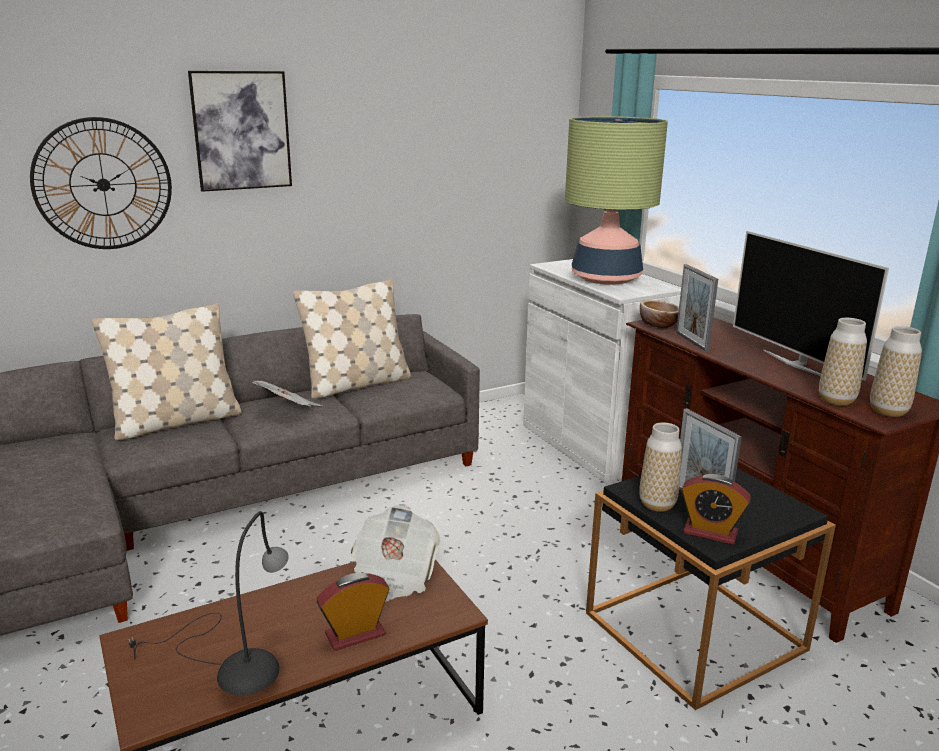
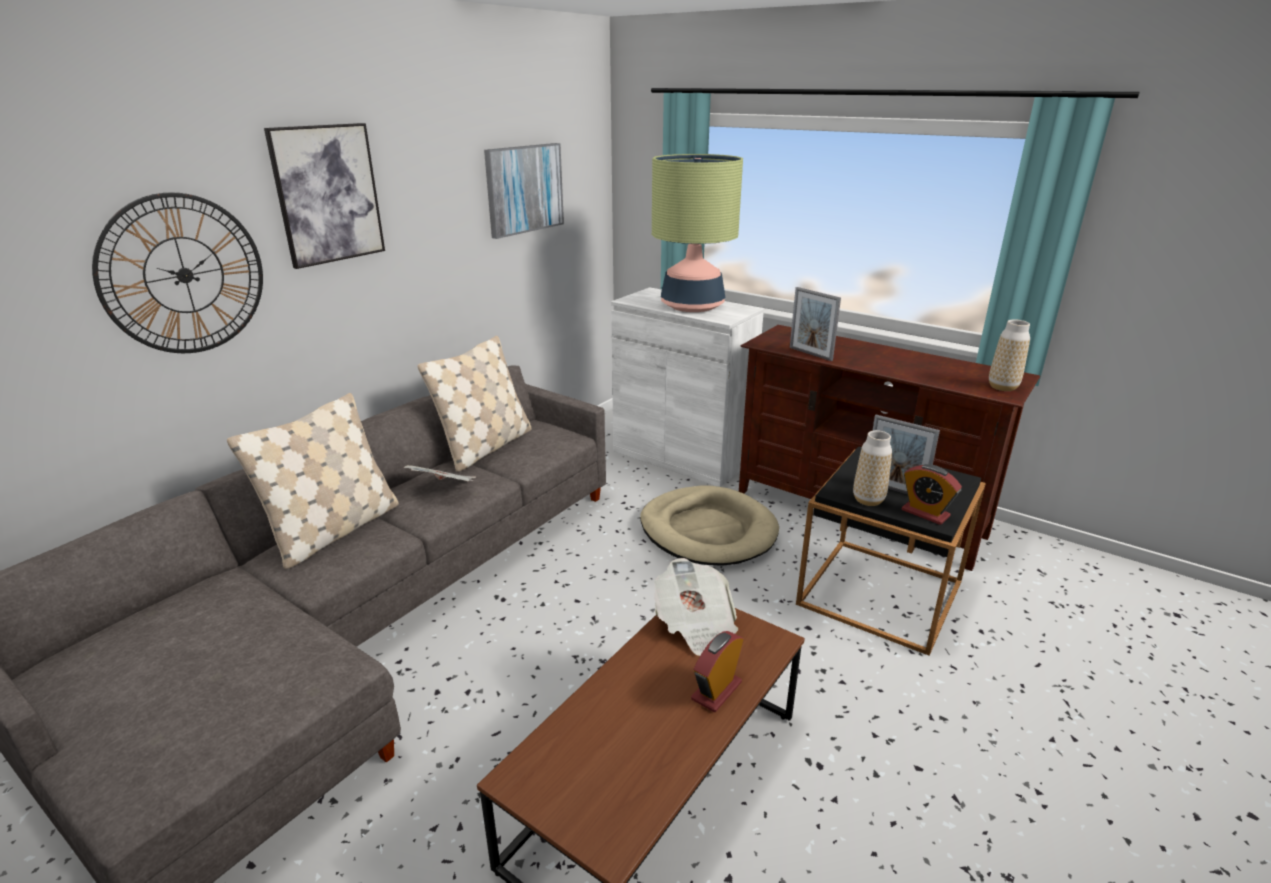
camera: 25 degrees left, 5 degrees up
grey table lamp [128,511,289,695] -> none
bowl [640,300,679,328] -> none
alarm clock [681,474,751,545] -> alarm clock turned 45 degrees clockwise [902,464,962,525]
television [733,231,889,381] -> none
vase [819,318,867,406] -> none
none -> picture [484,143,564,239]
none -> beige dog bed [640,485,779,566]

